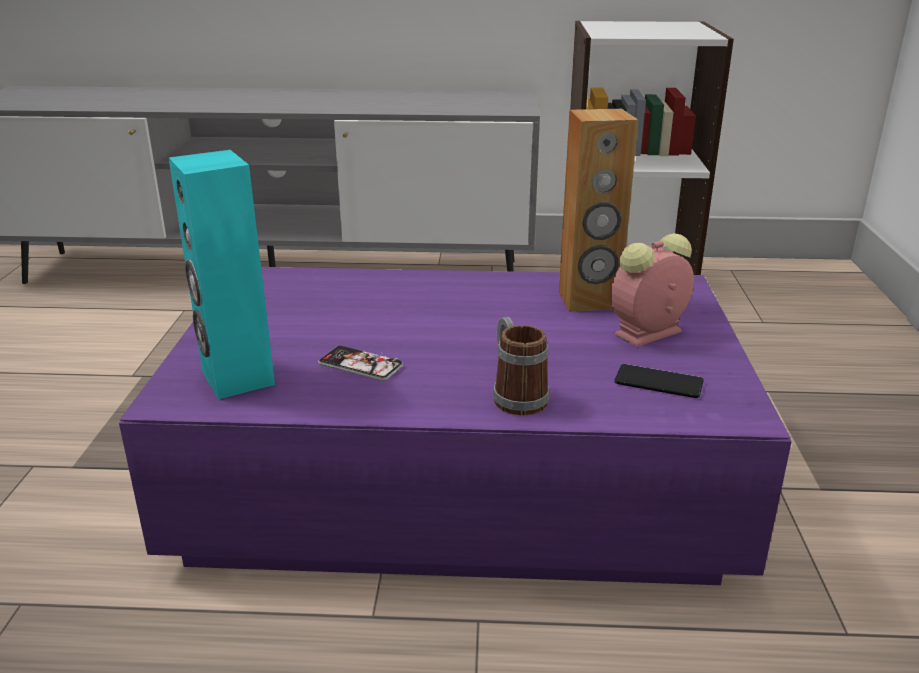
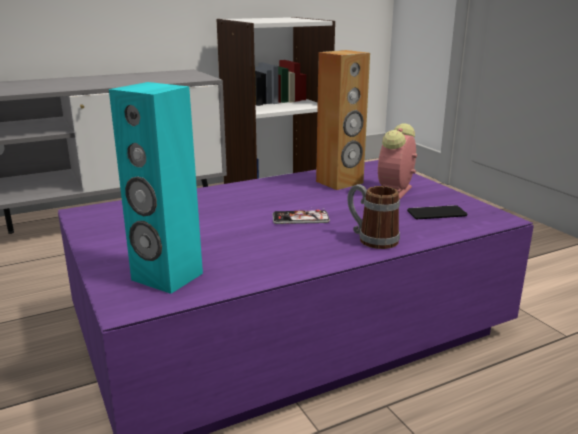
camera: 30 degrees left, 5 degrees down
phone [318,345,403,381] -> phone moved to [273,208,330,224]

